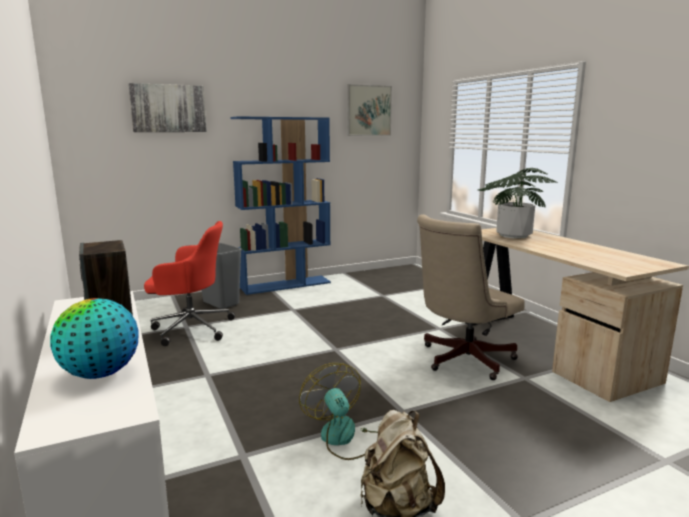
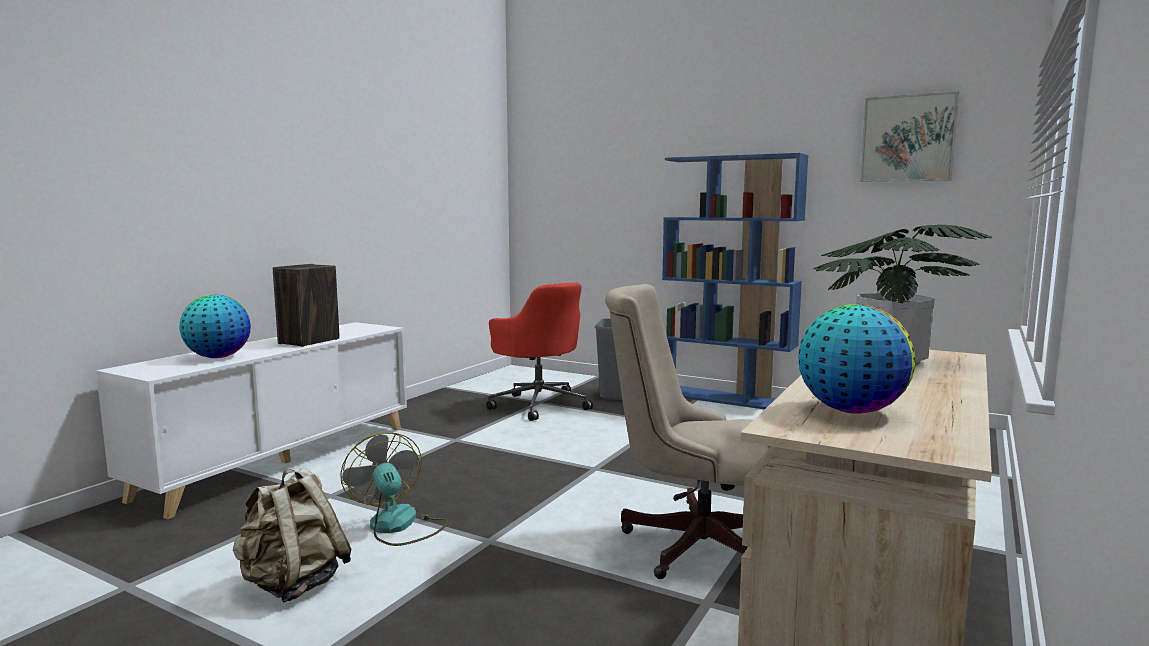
camera: 55 degrees right, 5 degrees down
picture [128,83,207,132] -> none
fan [299,363,378,460] -> fan turned 60 degrees counterclockwise [340,433,448,546]
none -> globe [798,305,916,414]

